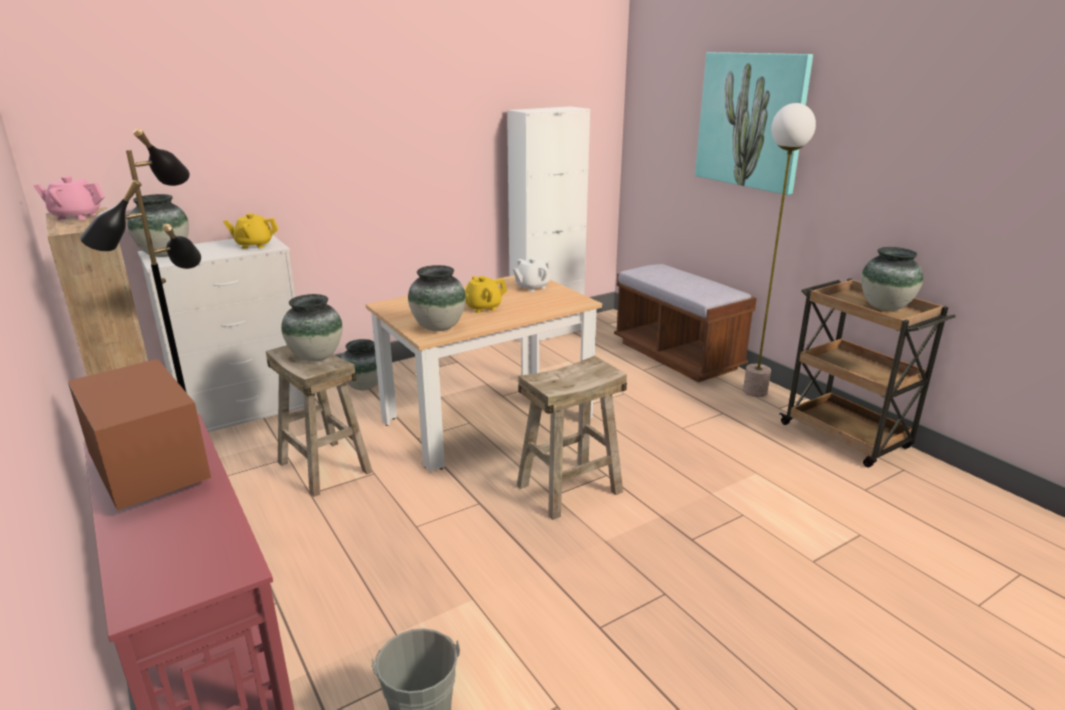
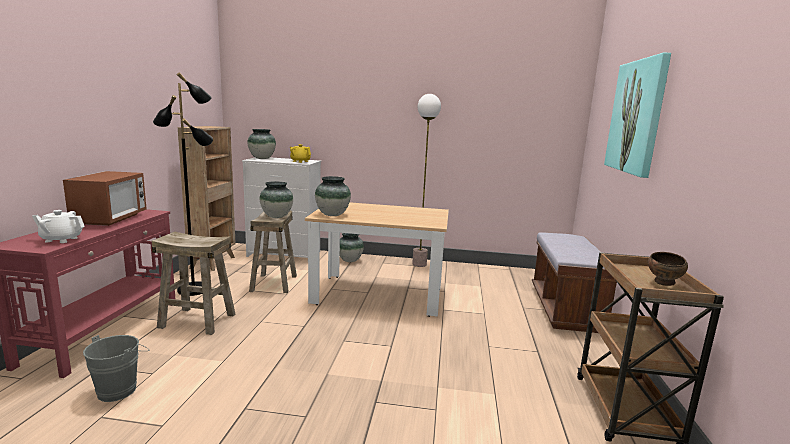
camera: 40 degrees right, 10 degrees down
pink teapot [34,176,105,220] -> none
yellow teapot [465,276,507,313] -> none
white cabinet [507,106,590,341] -> none
white teapot [513,258,552,292] -> white teapot moved to [32,210,85,243]
beige stool [517,356,627,520] -> beige stool moved to [152,232,236,335]
floor lamp [743,103,816,397] -> floor lamp moved to [412,94,441,267]
vase [861,247,923,311] -> brown bowl [648,252,688,286]

